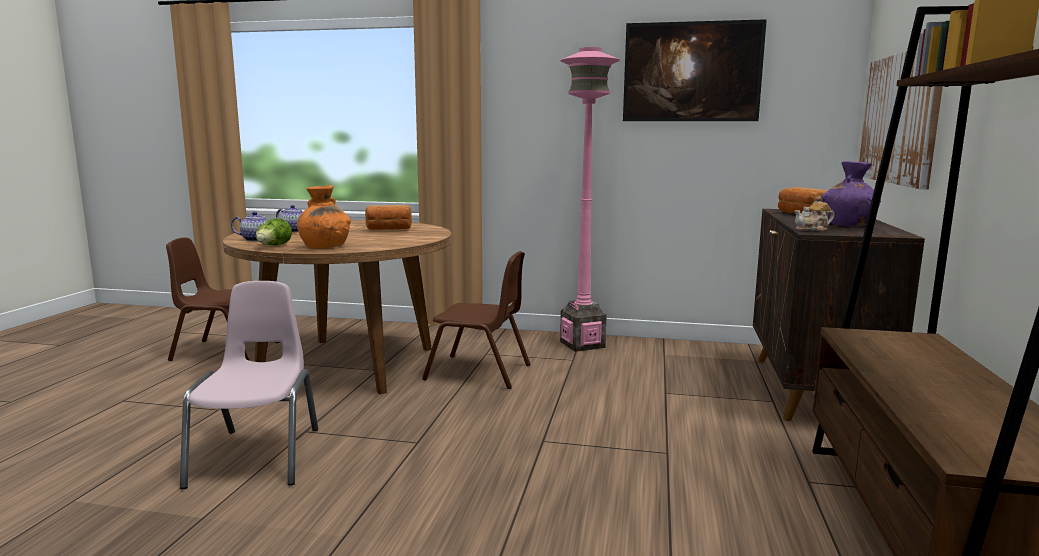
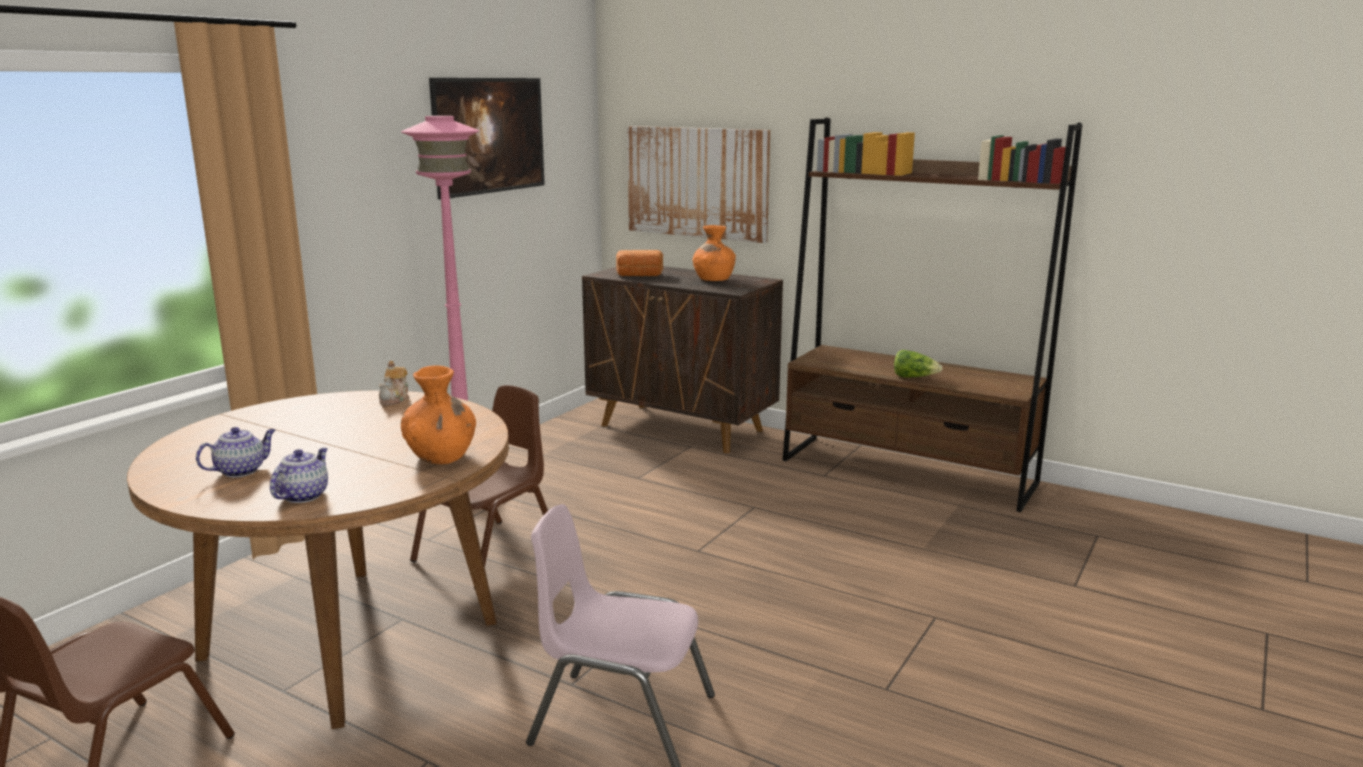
camera: 70 degrees left, 5 degrees up
lettuce [255,218,292,246] -> lettuce moved to [894,350,943,378]
bread [365,205,412,230] -> none
teapot [794,196,834,231] -> teapot moved to [379,361,410,405]
purple vase [822,161,881,226] -> orange vase [692,225,736,281]

